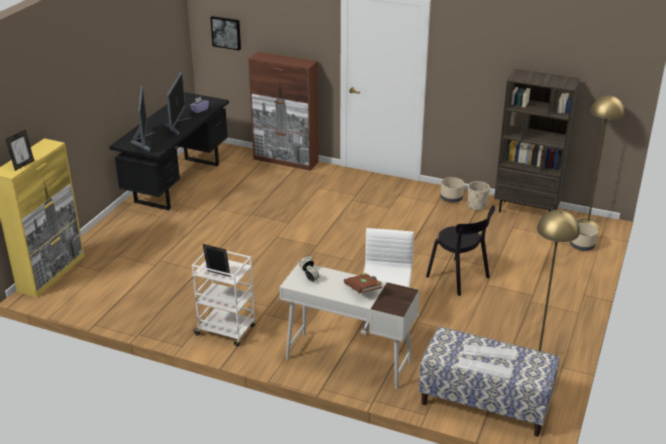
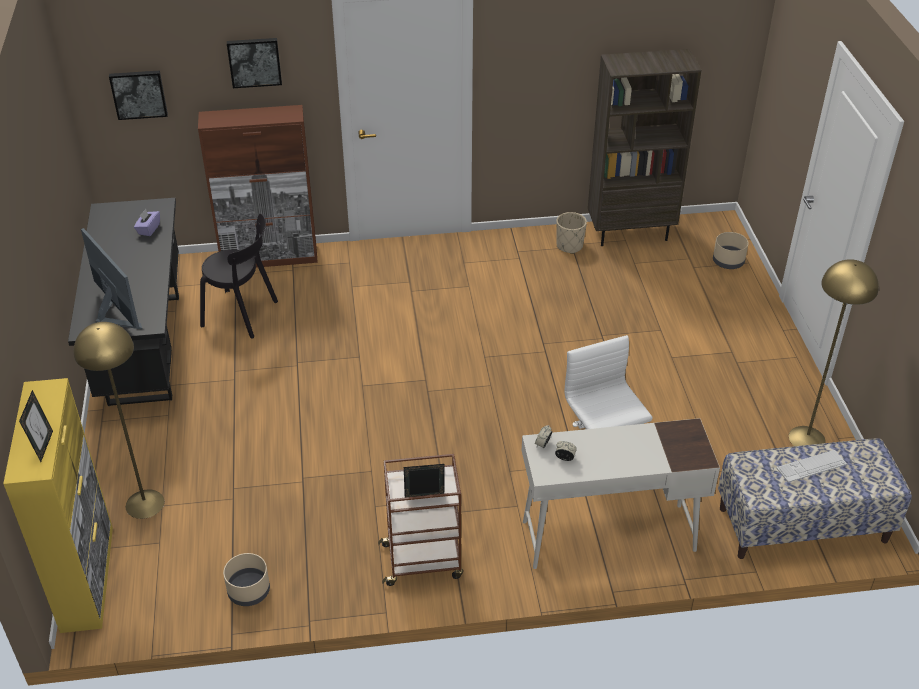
camera: 30 degrees left, 10 degrees up
monitor [165,72,191,135] -> none
white cart [192,251,256,346] -> brown cart [378,454,463,586]
brown book [344,273,382,293] -> none
black chair [426,205,495,296] -> black chair moved to [200,214,278,339]
beige planter [440,177,464,202] -> beige planter moved to [223,553,270,606]
keyboard [457,357,513,380] -> none
yellow floor lamp [578,95,625,229] -> yellow floor lamp moved to [74,322,164,519]
none -> picture [227,38,282,88]

